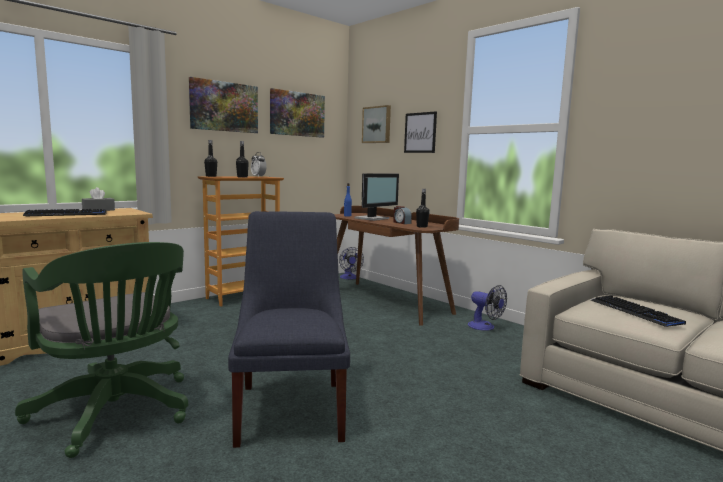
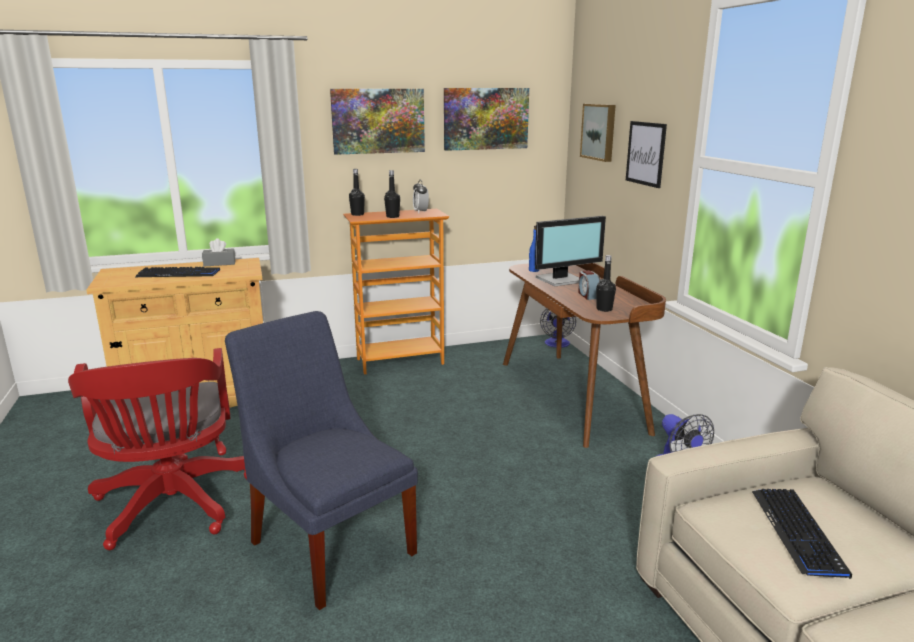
camera: 25 degrees right, 10 degrees up
green office chair [15,242,188,458] -> red office chair [68,348,247,550]
blue chair [228,211,350,448] -> blue chair turned 60 degrees counterclockwise [225,311,418,610]

